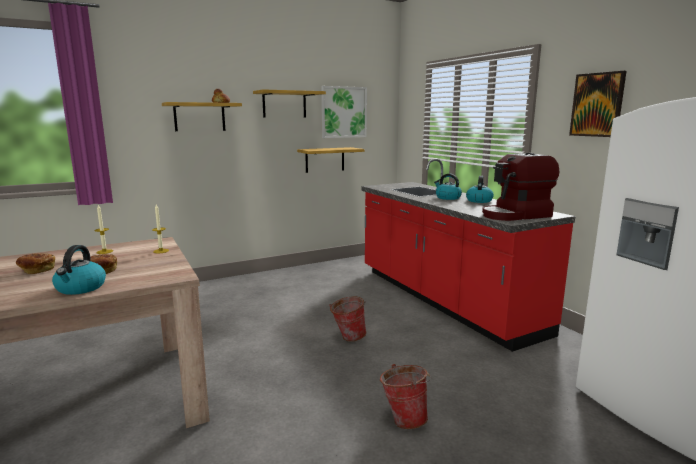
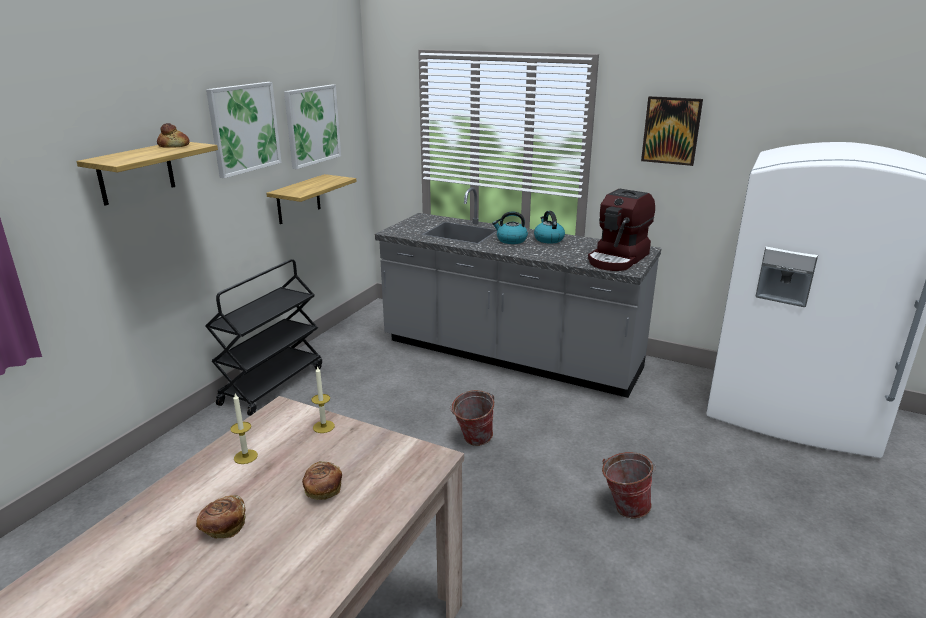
camera: 35 degrees left, 10 degrees up
kettle [52,245,106,295] -> none
shelf [253,89,326,118] -> picture [206,82,282,178]
red counter [361,159,575,352] -> grey counter [375,187,662,398]
none -> black cart [205,259,322,416]

